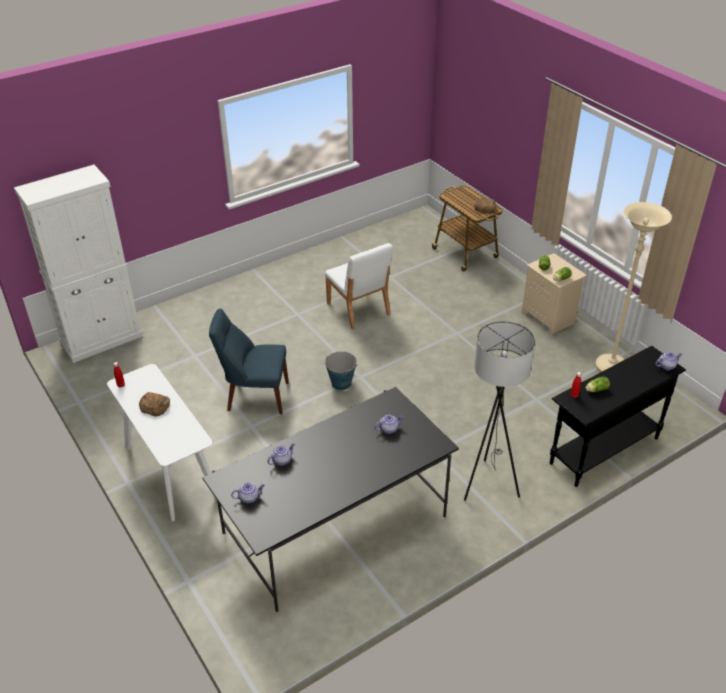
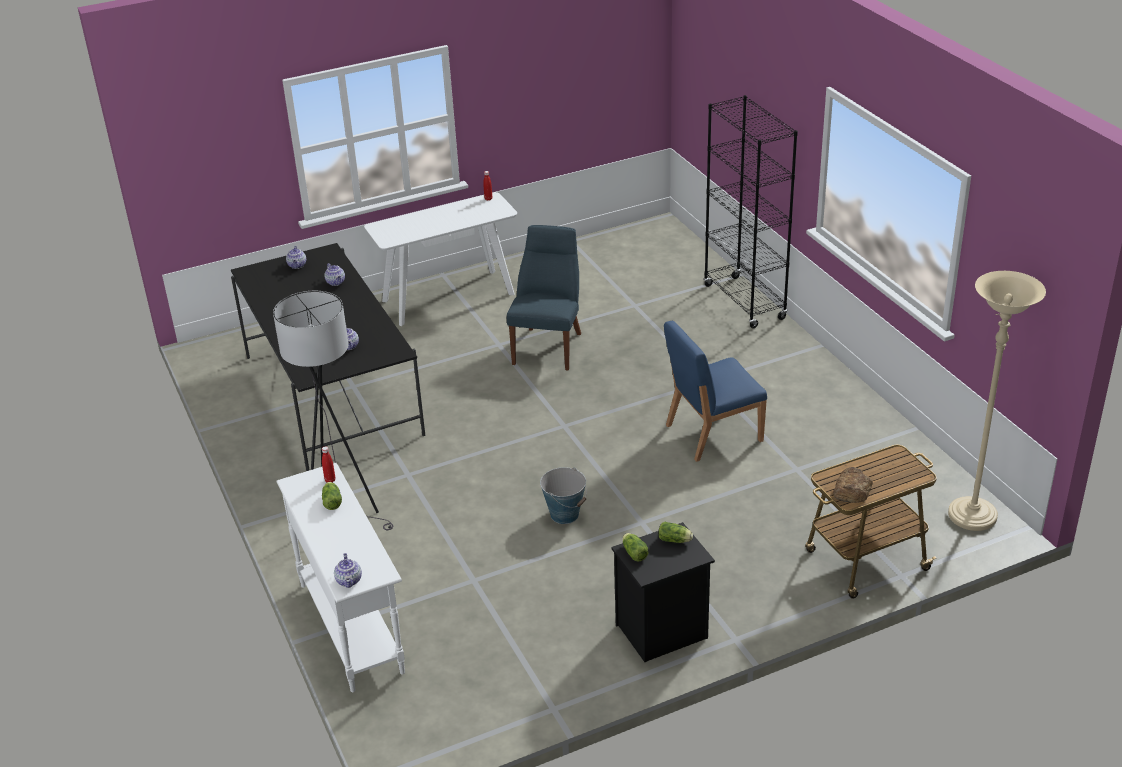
camera: 100 degrees right, 5 degrees down
white cabinet [14,165,143,363] -> none
bread [139,392,170,416] -> none
white chair [325,243,393,330] -> blue chair [664,321,767,462]
bucket [325,351,358,390] -> bucket moved to [540,467,587,524]
beige nightstand [521,253,587,336] -> black nightstand [612,522,715,662]
black console table [550,346,686,487] -> white console table [276,463,405,692]
beige floor lamp [595,202,672,372] -> beige floor lamp moved to [948,271,1046,531]
none -> black bookcase [704,95,798,328]

